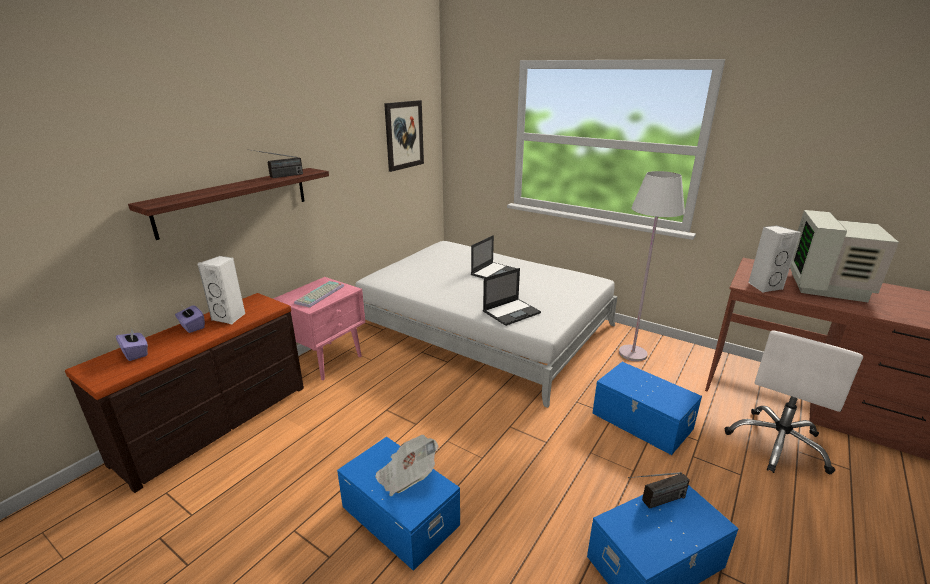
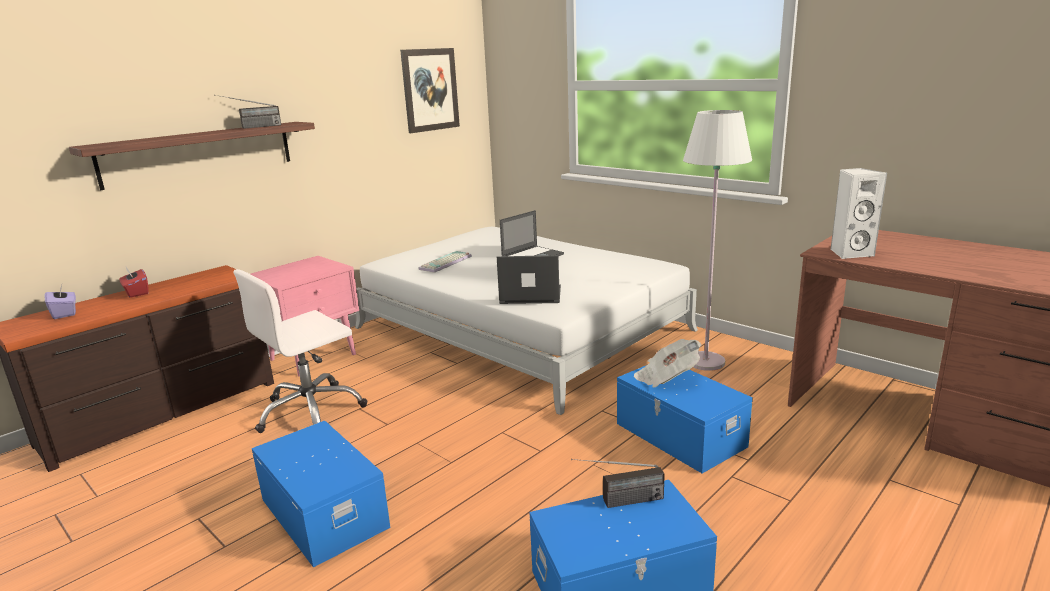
camera: 10 degrees right, 5 degrees down
purple tissue box [175,305,205,333] -> red tissue box [119,267,149,298]
white speaker [198,256,245,324] -> none
keyboard [294,281,344,308] -> keyboard moved to [418,251,472,273]
newspaper [375,435,439,496] -> newspaper moved to [634,339,702,388]
laptop [483,268,541,326] -> laptop turned 150 degrees counterclockwise [497,255,561,304]
white office chair [724,330,863,474] -> white office chair moved to [234,269,367,433]
monitor [790,210,899,302] -> none

